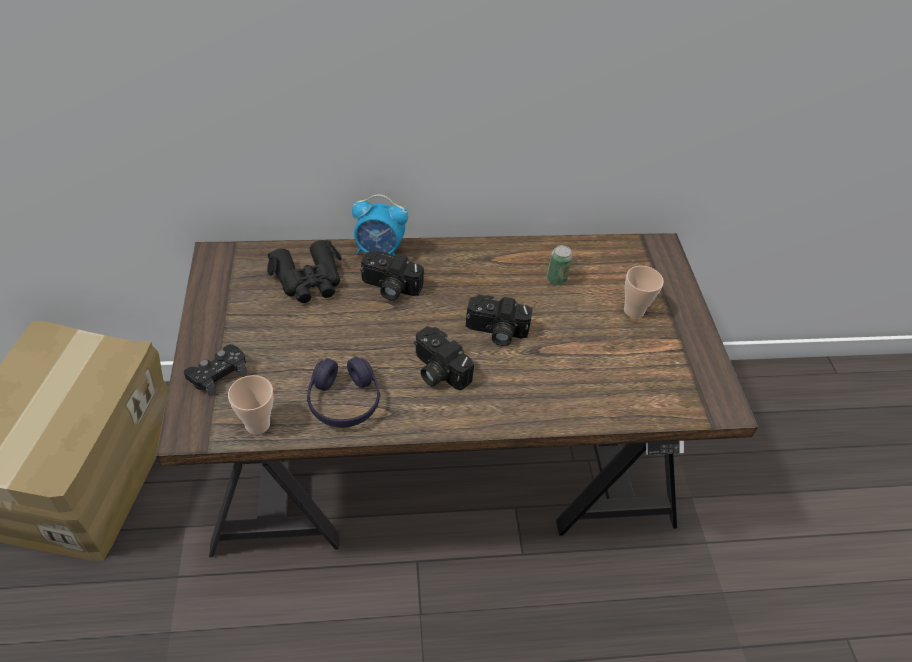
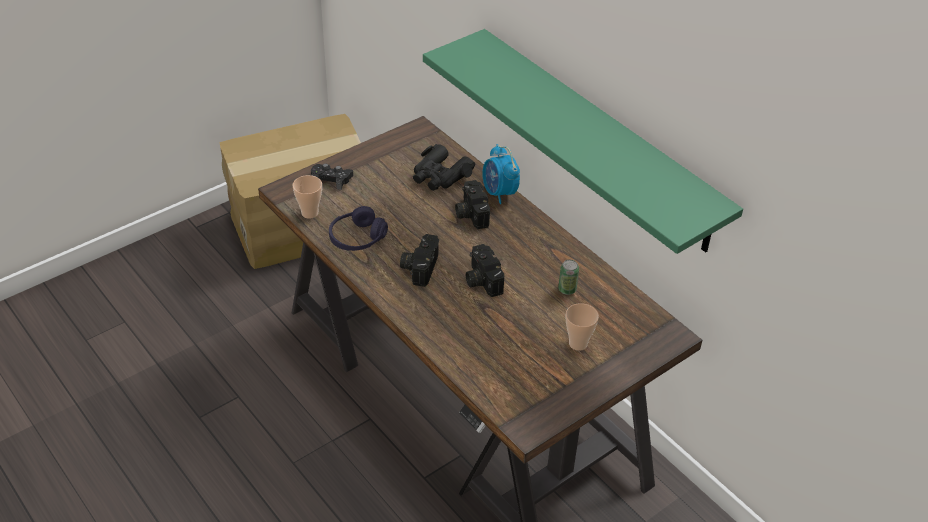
camera: 60 degrees right, 5 degrees down
none -> green shelf [423,29,743,254]

